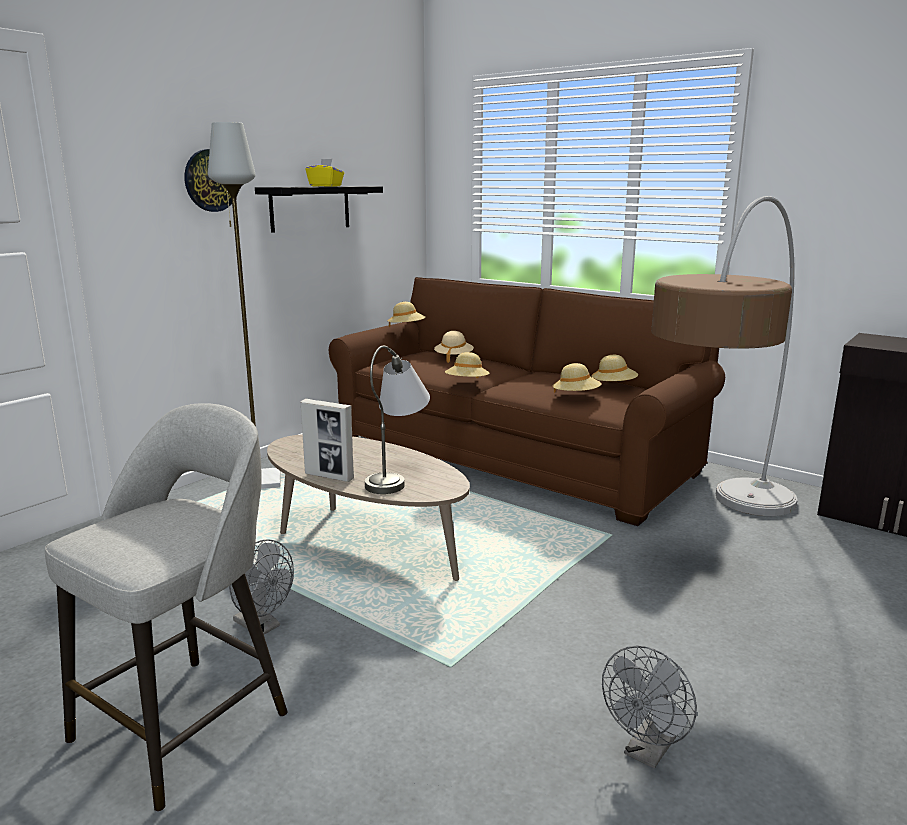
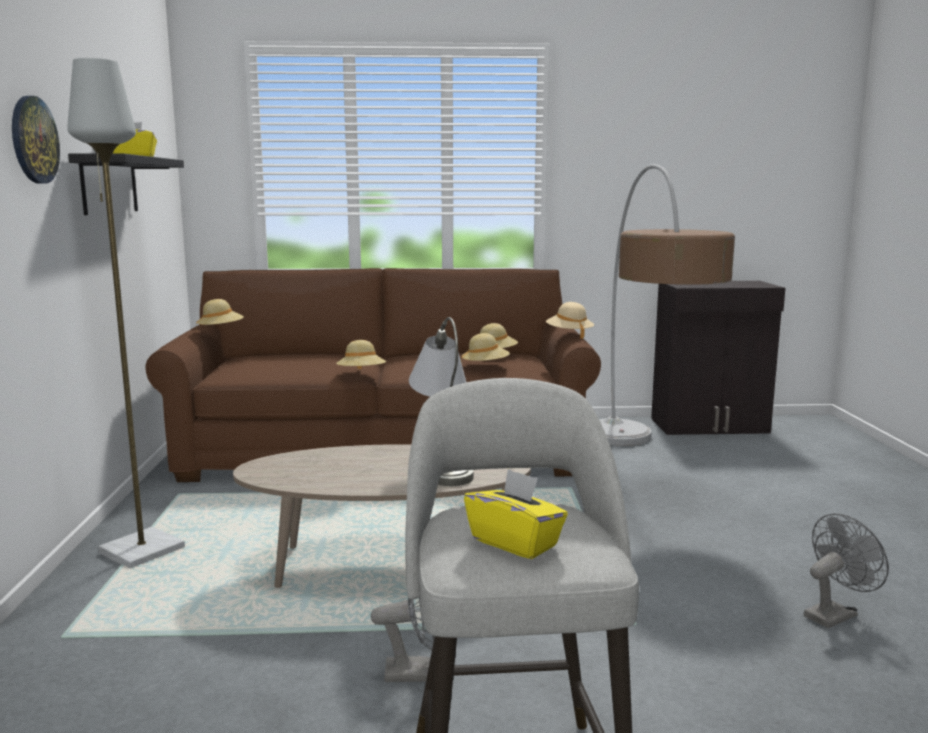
camera: 40 degrees left, 5 degrees down
picture frame [301,399,354,482] -> none
beige hat [434,331,474,363] -> beige hat moved to [546,302,594,339]
grey fan [602,646,697,769] -> grey fan turned 120 degrees counterclockwise [804,513,889,628]
none -> yellow tissue box [464,469,568,559]

